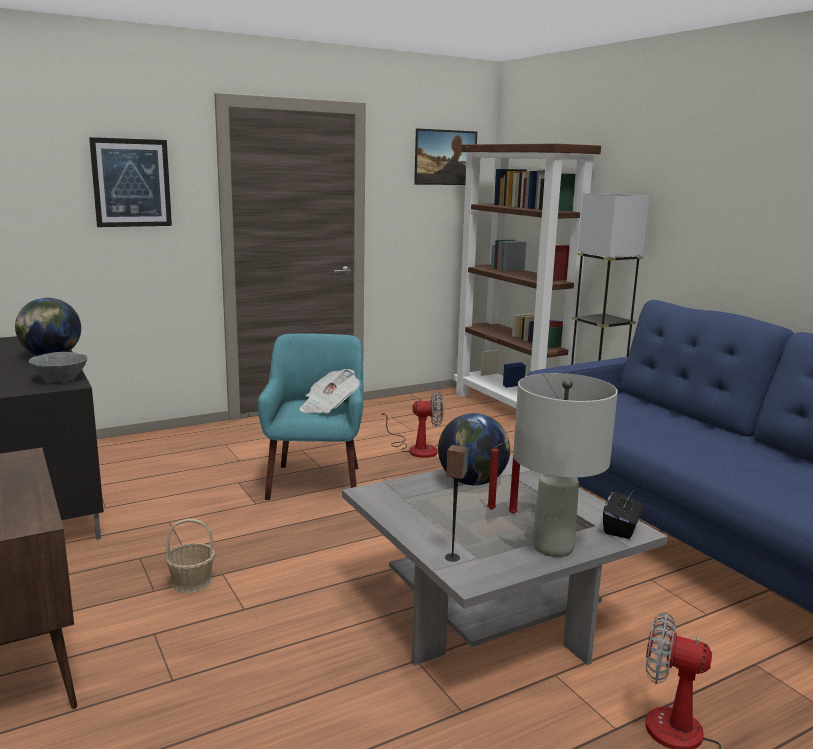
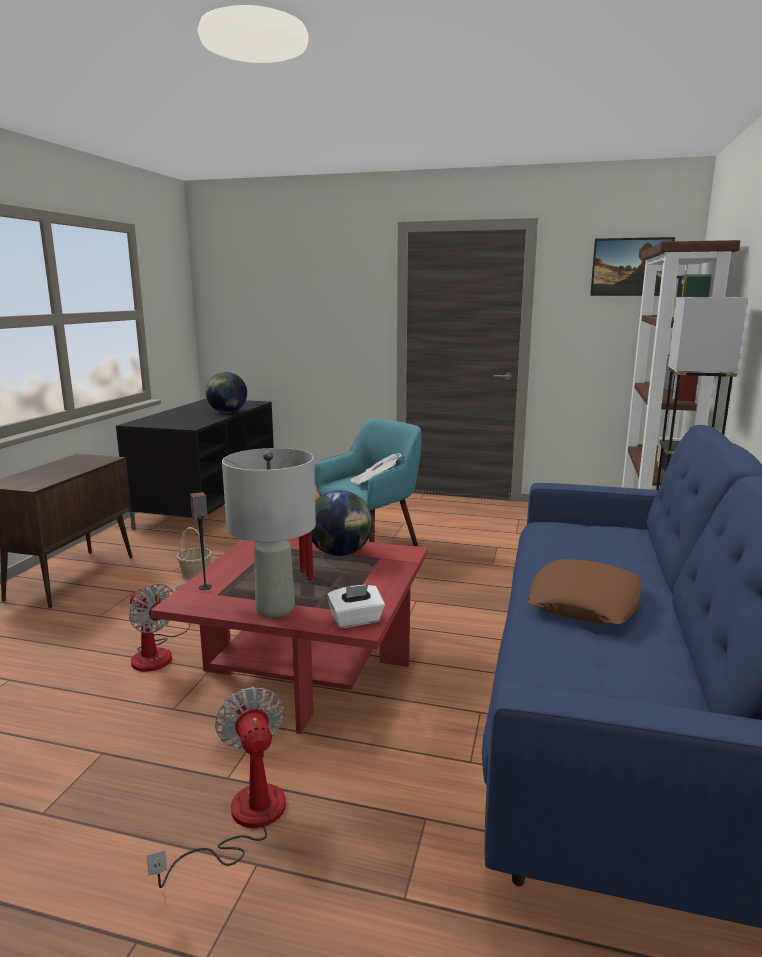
camera: 45 degrees right, 0 degrees up
grey bowl [29,352,88,382] -> none
picture [89,137,172,227] -> none
grey coffee table [342,454,668,665] -> red coffee table [151,537,427,734]
fan [381,391,444,458] -> fan moved to [129,584,190,672]
black tissue box [603,491,643,539] -> white tissue box [327,585,385,628]
none -> brown pillow [528,559,642,624]

